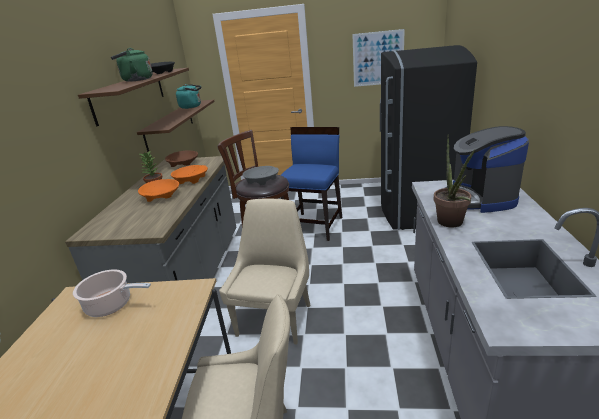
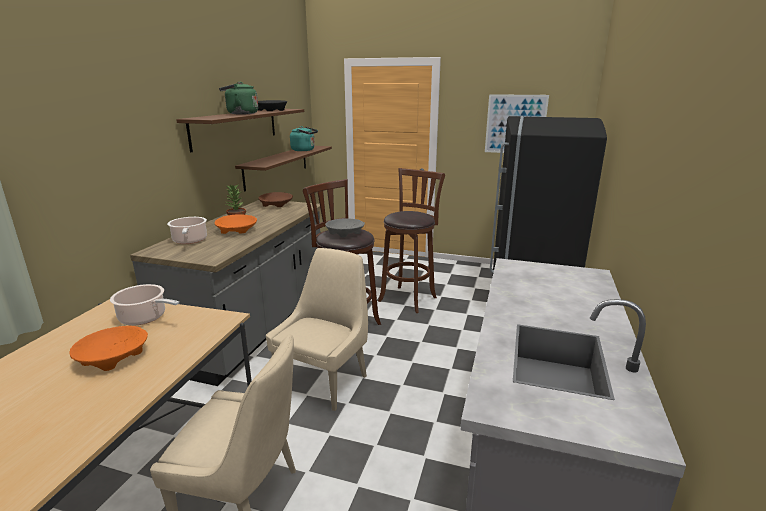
camera: 10 degrees right, 5 degrees down
orange bowl [171,165,208,184] -> orange bowl moved to [69,326,148,371]
blue chair [281,127,342,241] -> brown stool [378,168,445,313]
potted plant [434,135,475,227] -> none
coffee machine [445,126,529,213] -> none
none -> cooking pot [167,217,207,244]

